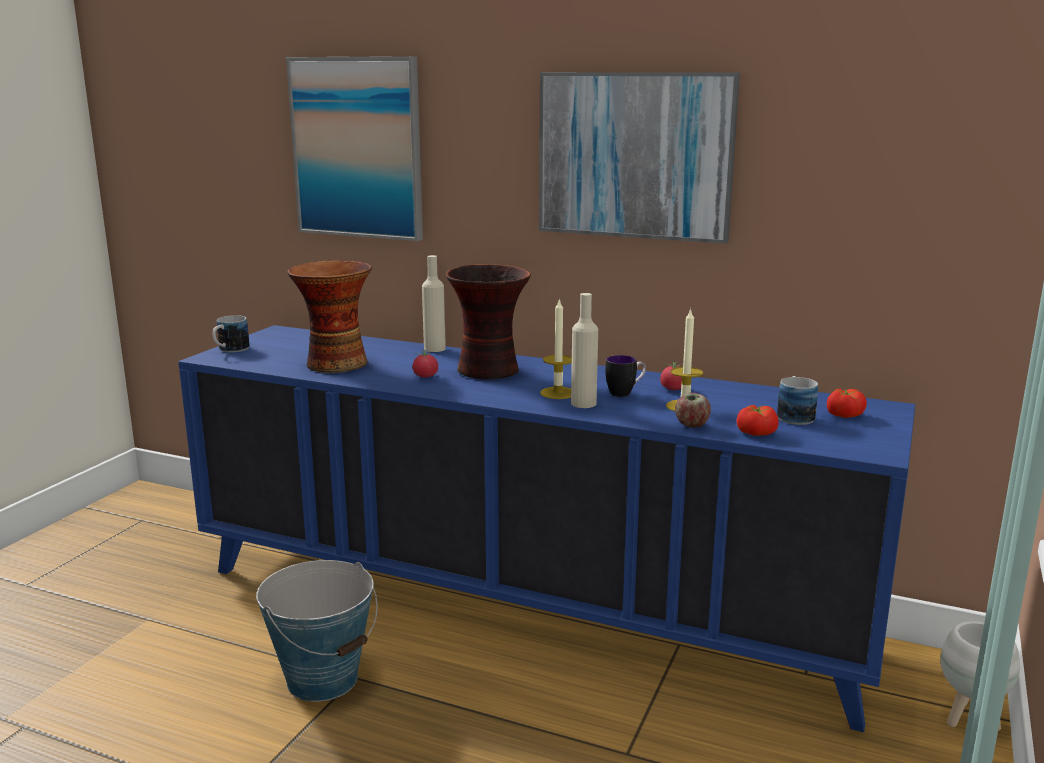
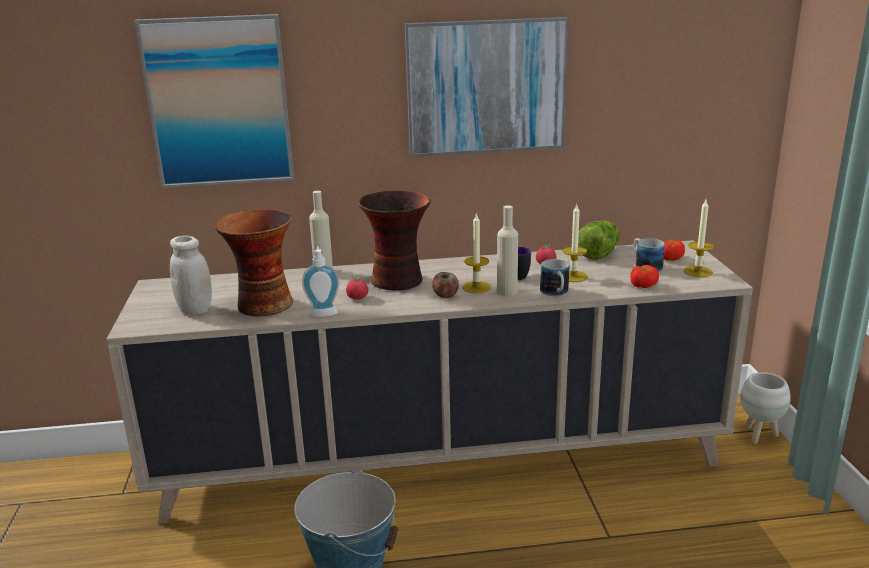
camera: 30 degrees left, 5 degrees up
blue cabinet [178,325,915,732] -> beige cabinet [106,240,753,524]
mug [212,315,250,352] -> mug moved to [540,259,569,296]
apple [675,393,711,428] -> apple moved to [432,272,459,298]
none -> white jar [170,235,212,315]
none -> soap dispenser [302,246,339,317]
none -> lettuce [578,221,619,260]
none -> candle [683,200,714,277]

